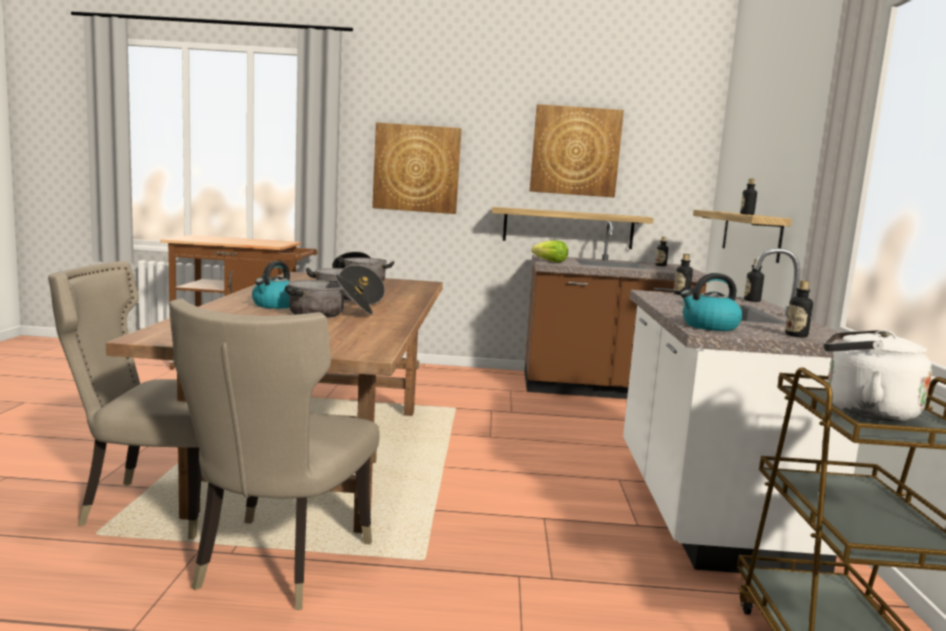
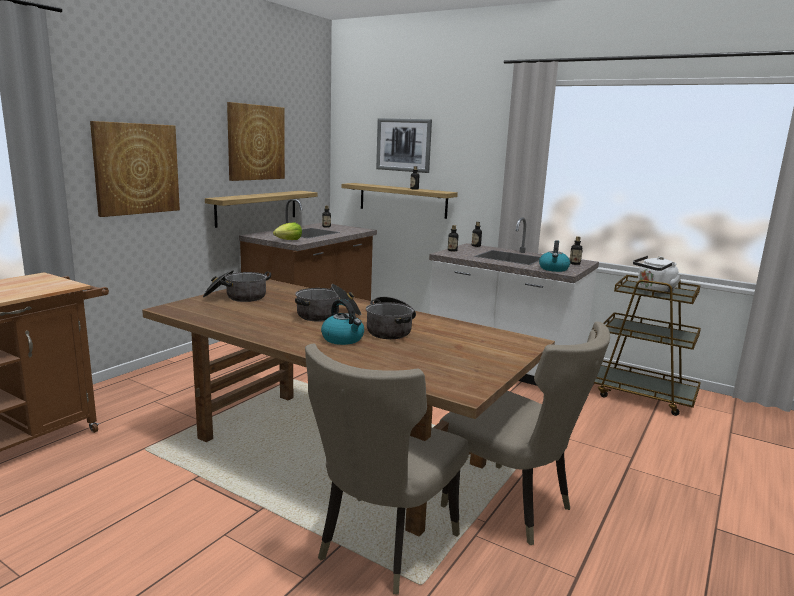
camera: 60 degrees left, 5 degrees up
none -> picture [376,118,432,173]

